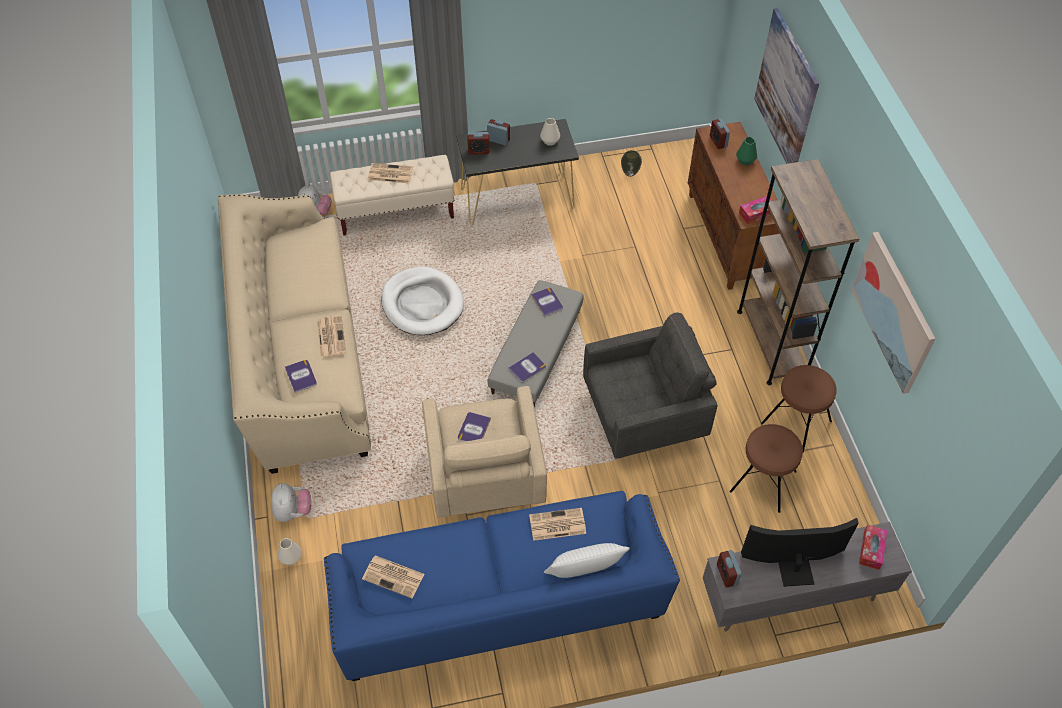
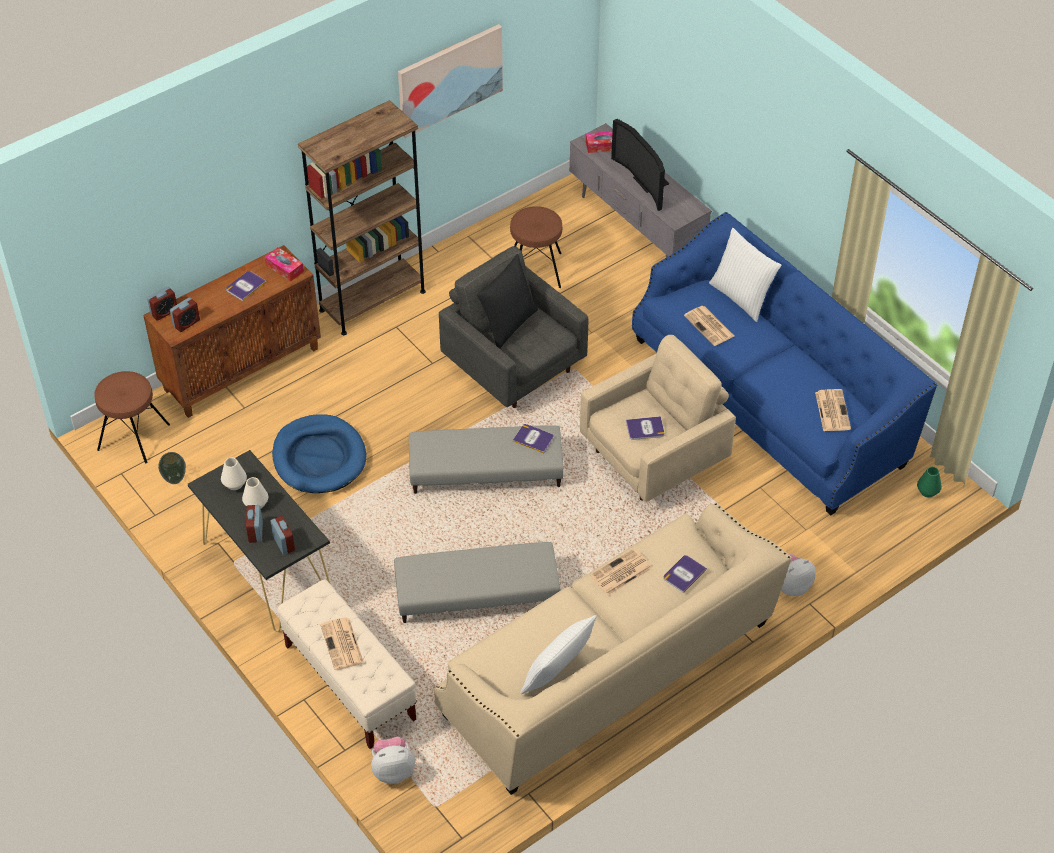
camera: 115 degrees left, 5 degrees down
white vase [278,538,302,565] -> white vase moved to [242,477,268,508]
white dog bed [381,267,464,335] -> grey ottoman [394,542,560,623]
book [531,287,563,317] -> book moved to [226,271,266,301]
alarm clock [717,550,742,588] -> alarm clock moved to [147,287,177,321]
green vase [736,137,757,165] -> green vase moved to [917,467,942,497]
picture [754,8,819,164] -> none
brown stool [761,365,837,453] -> brown stool moved to [94,371,170,463]
none -> blue dog bed [272,414,366,493]
none -> black pillow [477,254,538,349]
none -> white pillow [520,615,597,694]

